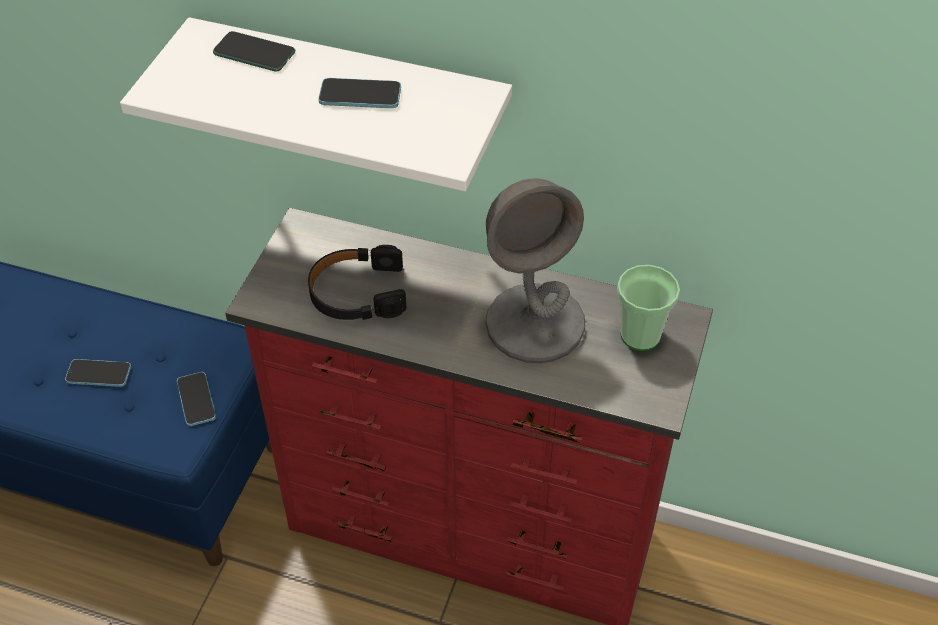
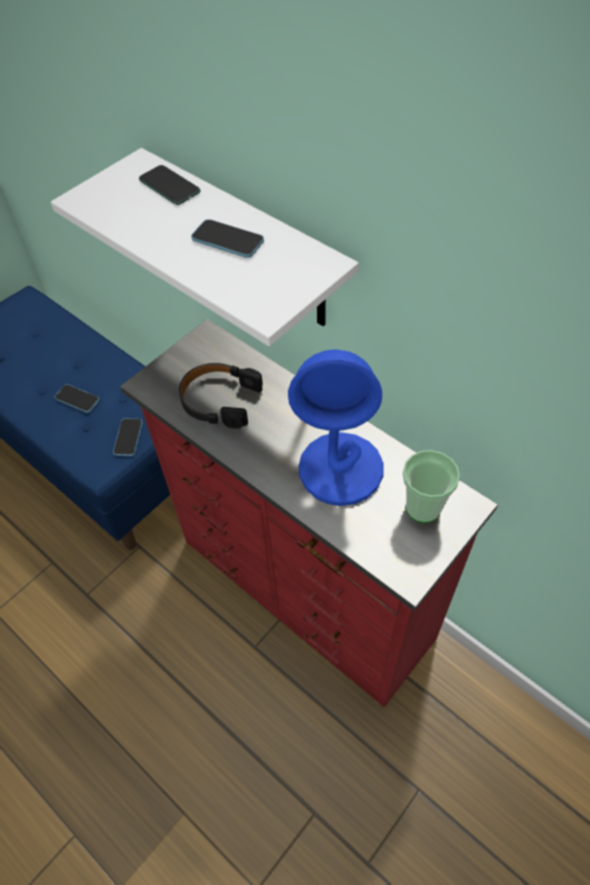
camera: 25 degrees right, 5 degrees up
grey table lamp [485,178,585,363] -> blue table lamp [288,349,383,506]

